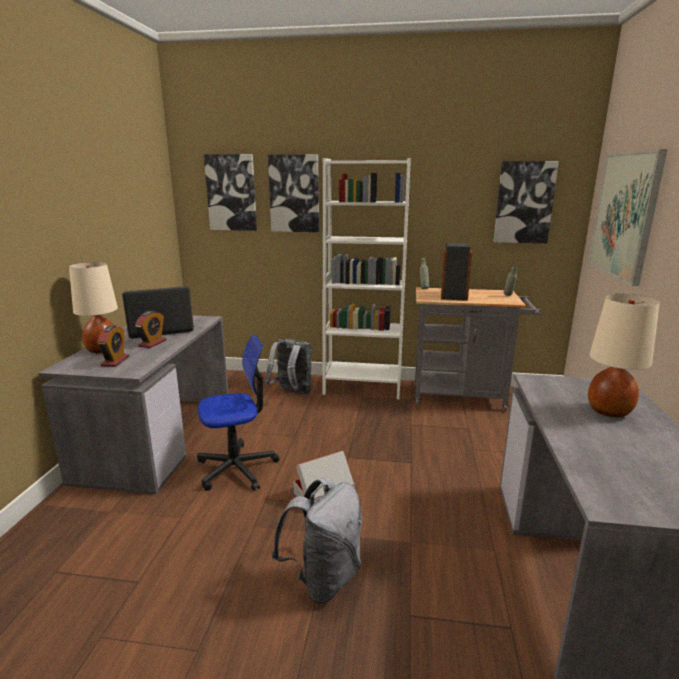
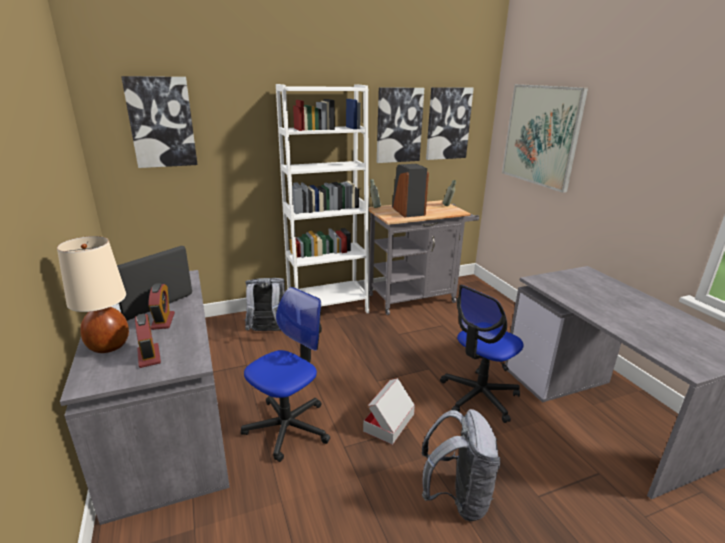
camera: 30 degrees left, 5 degrees up
picture [268,154,319,232] -> picture moved to [377,88,424,163]
beige table lamp [588,294,660,417] -> none
none -> office chair [440,285,523,423]

